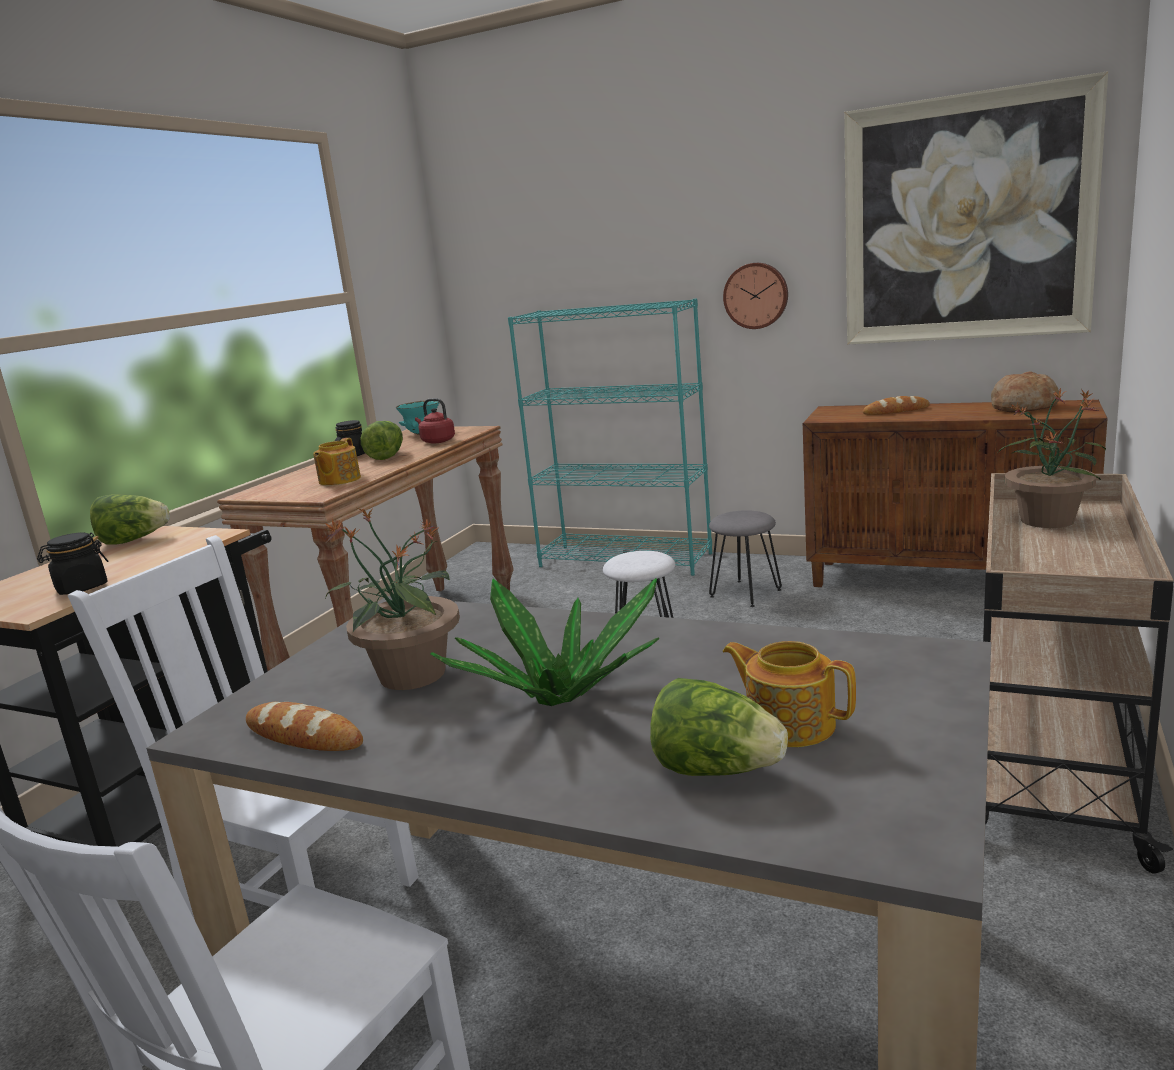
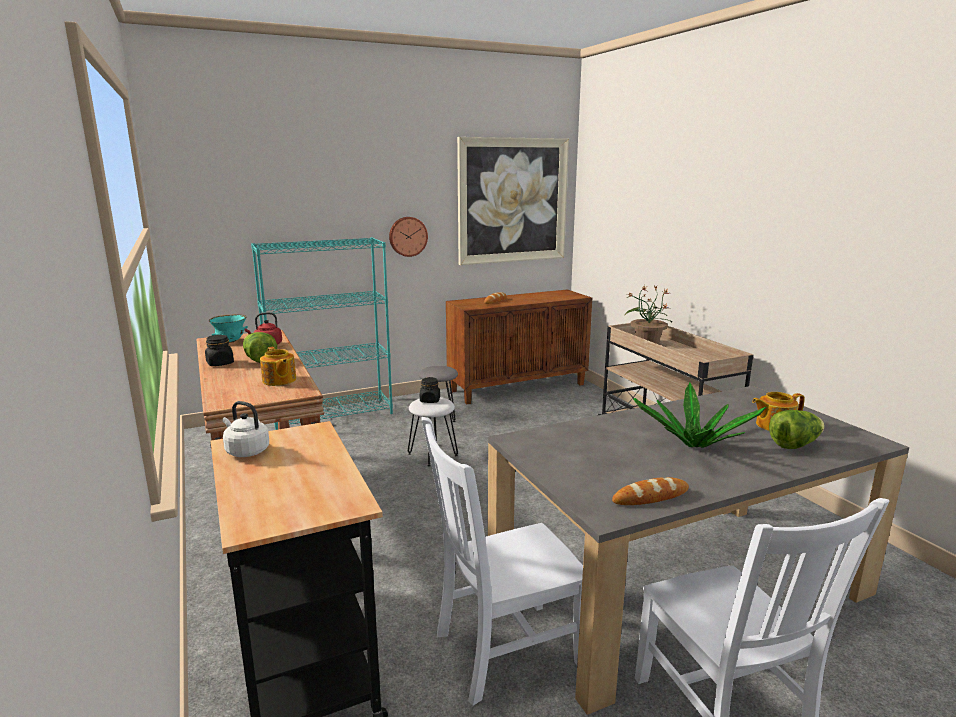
camera: 50 degrees left, 0 degrees up
black jar [37,532,108,595] -> black jar moved to [420,377,440,403]
lettuce [90,494,170,545] -> white kettle [223,401,269,457]
potted plant [325,508,460,690] -> none
bread [991,371,1059,412] -> none

